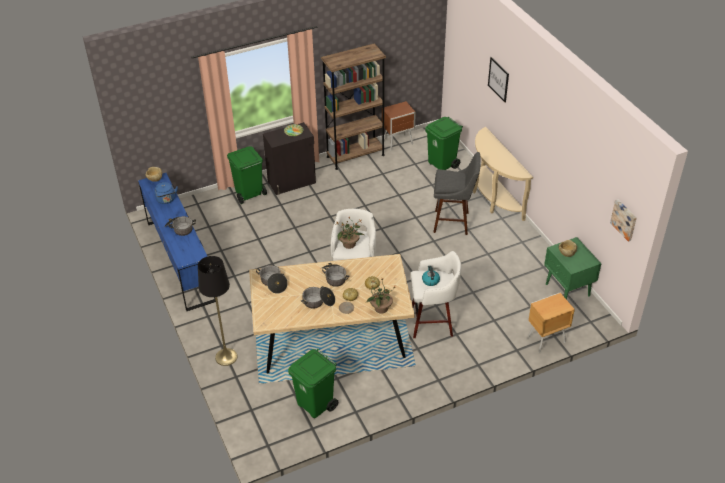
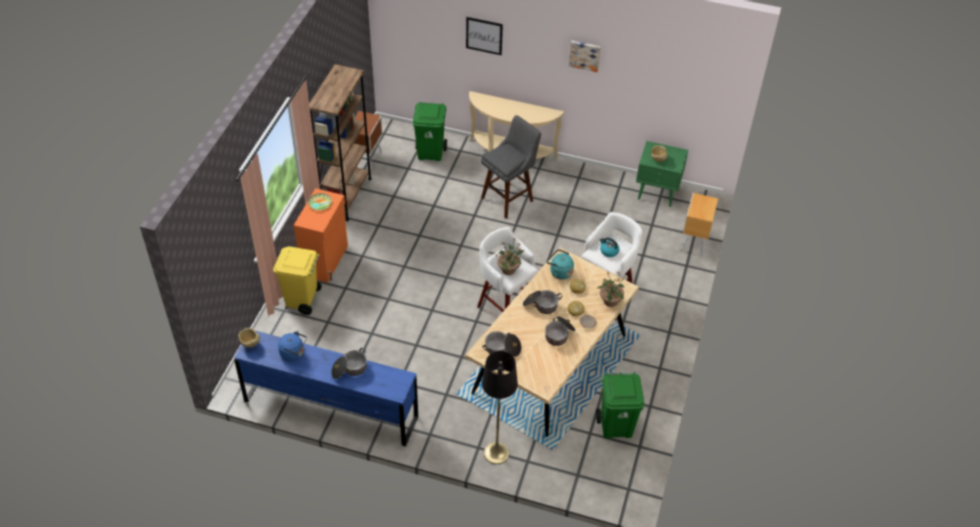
camera: 50 degrees left, 5 degrees up
green trash can [227,146,267,204] -> yellow trash can [273,247,322,315]
black cabinet [263,122,316,195] -> orange cabinet [294,188,348,283]
picture [610,199,637,242] -> picture moved to [569,41,601,72]
none -> turquoise kettle [547,249,574,280]

